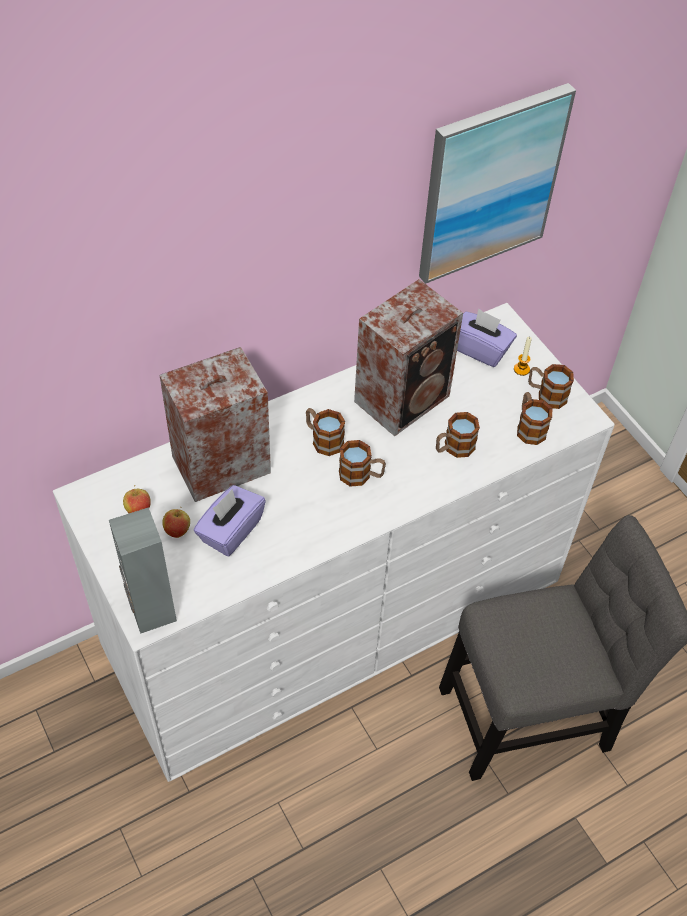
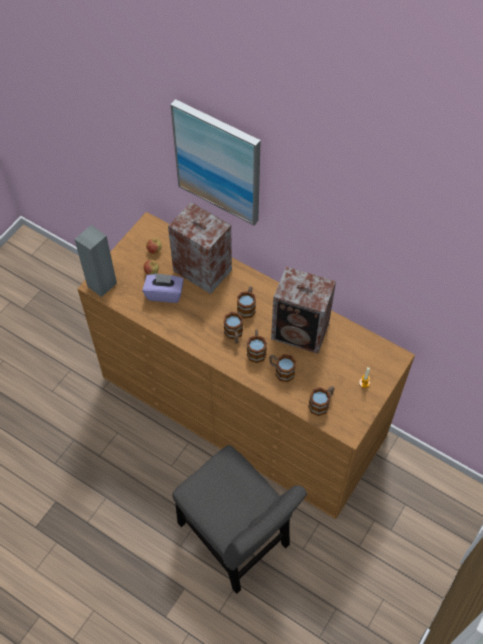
camera: 65 degrees right, 5 degrees up
white dresser [53,303,615,782] -> brown dresser [77,212,415,519]
picture [419,83,576,284] -> picture moved to [170,99,261,225]
purple tissue box [457,308,517,367] -> none
mug [528,364,574,409] -> mug moved to [247,329,267,363]

